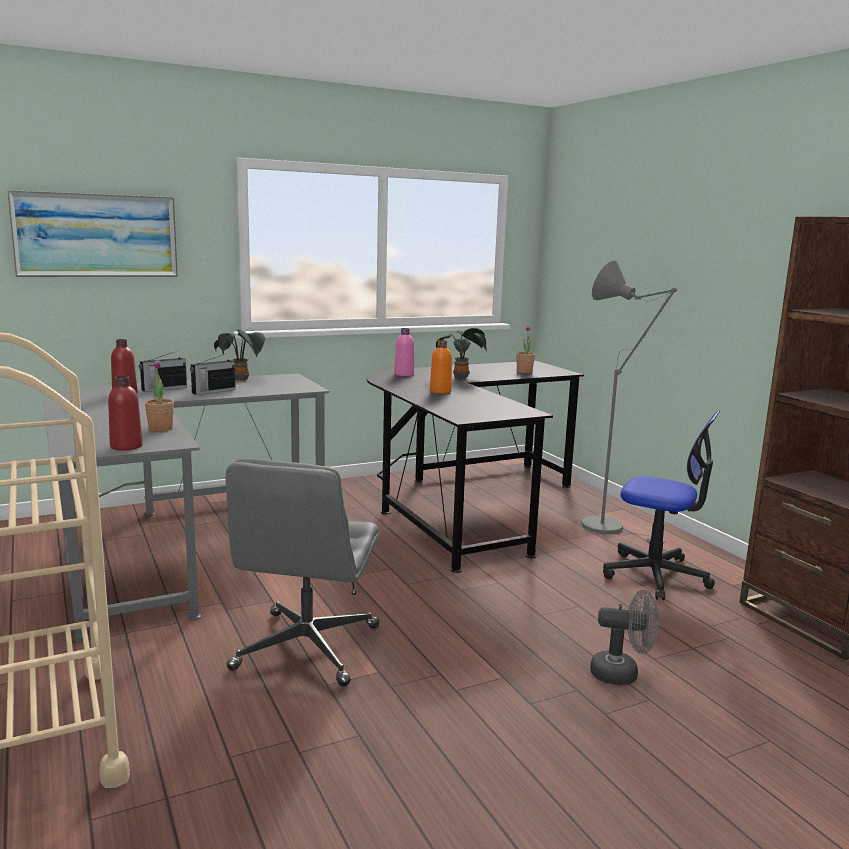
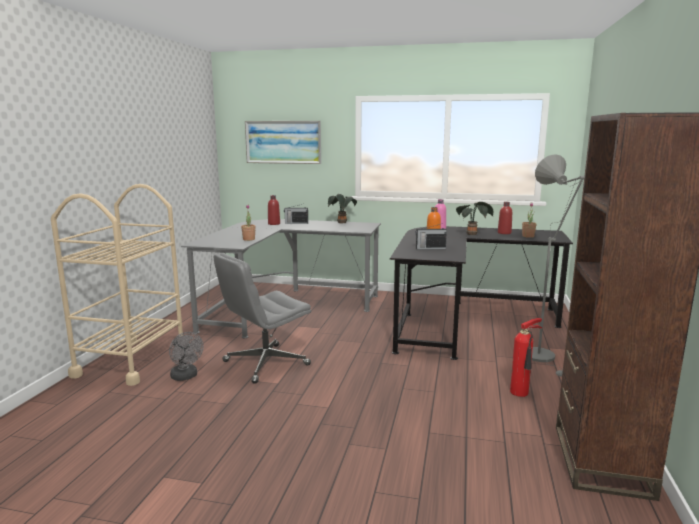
camera: 40 degrees right, 0 degrees up
red bottle [108,376,143,451] -> red bottle moved to [498,202,512,234]
radio [190,354,236,395] -> radio moved to [415,224,447,250]
grey fan [590,590,659,685] -> grey fan moved to [169,332,204,381]
office chair [603,410,720,600] -> fire extinguisher [510,318,542,397]

